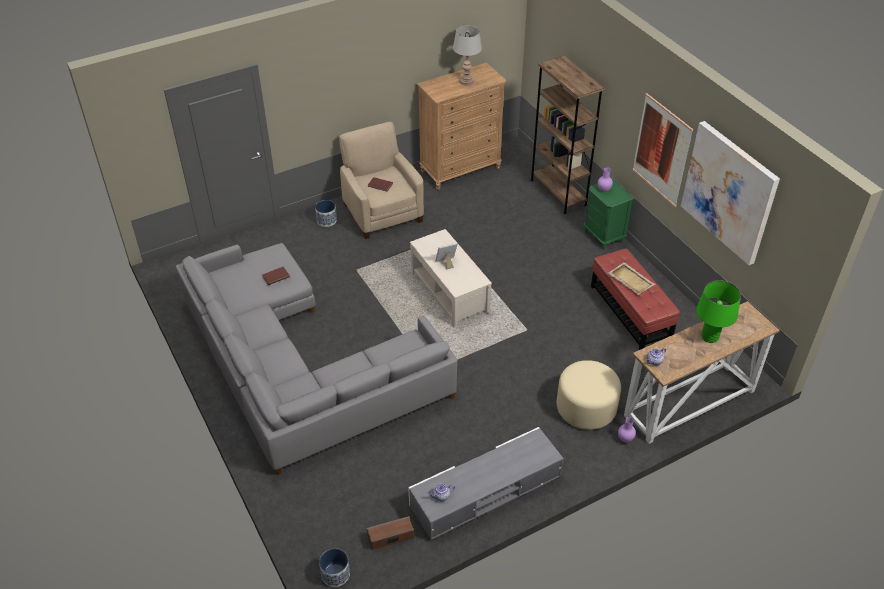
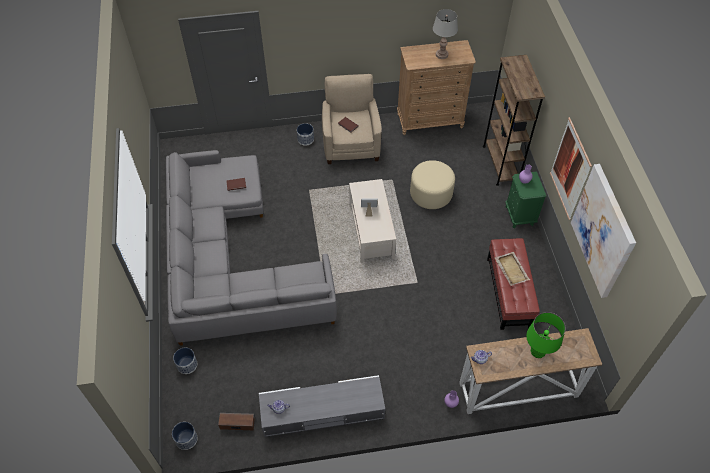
camera: 20 degrees right, 10 degrees up
beige ottoman [557,360,621,430] -> beige ottoman moved to [410,160,455,209]
none -> planter [173,348,197,374]

